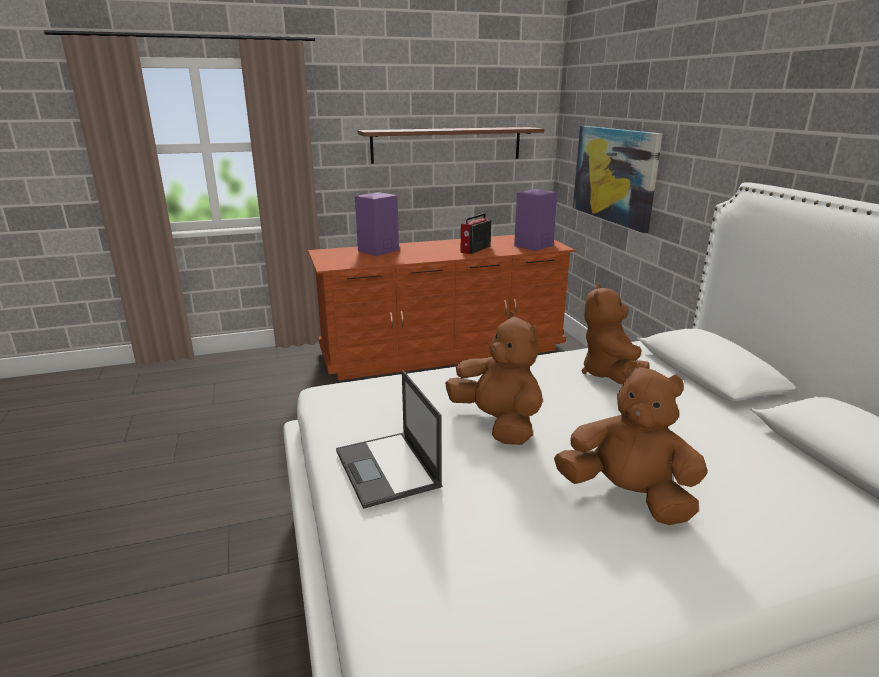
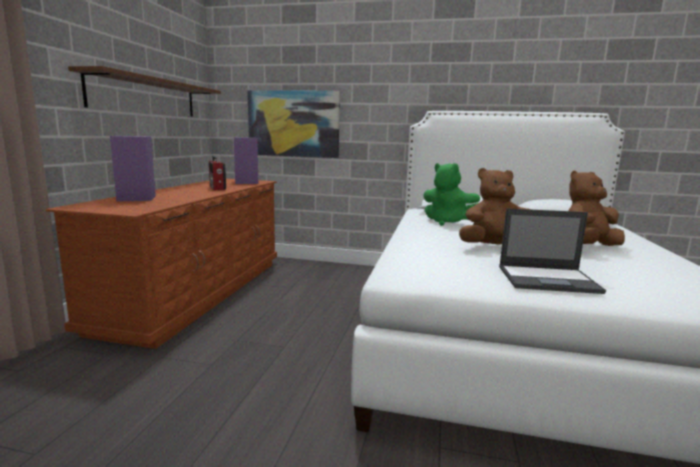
camera: 60 degrees left, 10 degrees down
brown plush toy [582,283,650,384] -> green plush toy [423,163,480,226]

